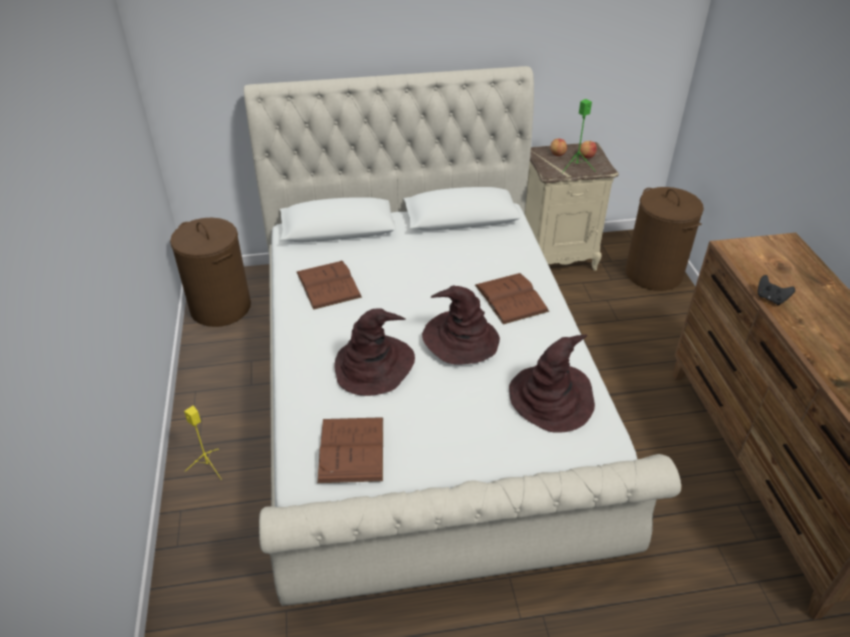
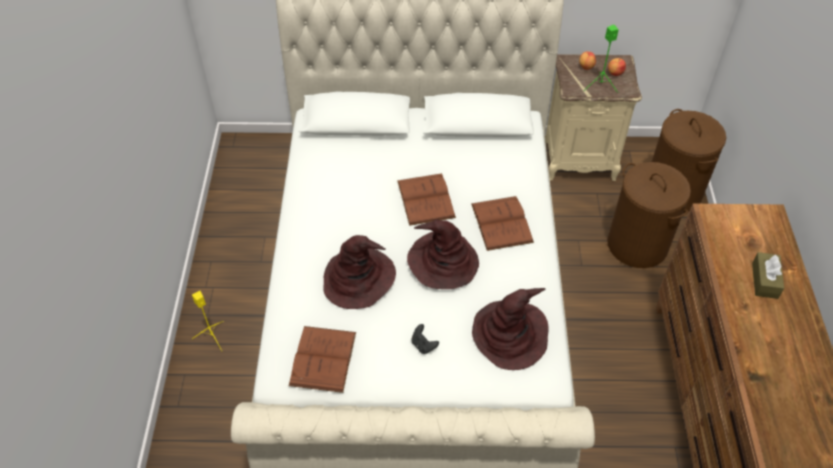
camera: 10 degrees right, 10 degrees up
brown laundry basket [170,218,251,327] -> brown laundry basket moved to [607,162,691,268]
brown book [297,260,362,310] -> brown book moved to [397,173,456,226]
black game controller [757,275,795,305] -> black game controller moved to [411,324,439,354]
none -> brown tissue box [752,252,784,299]

